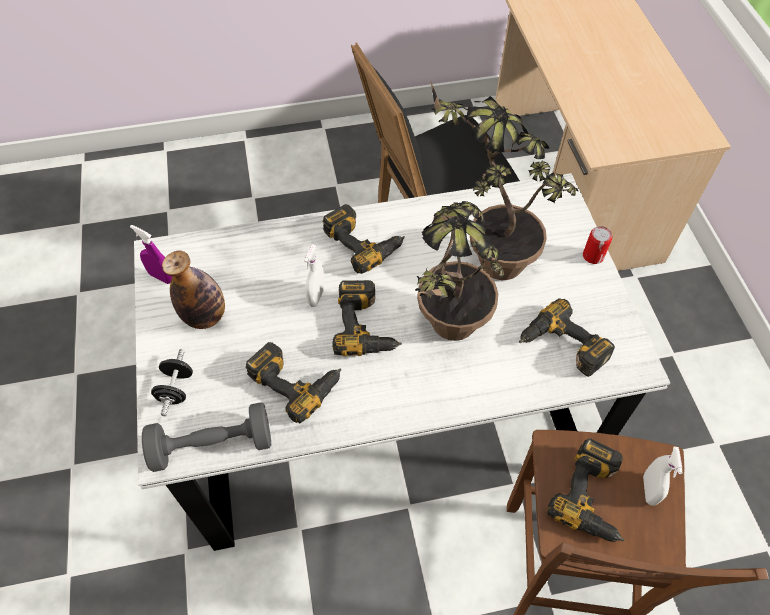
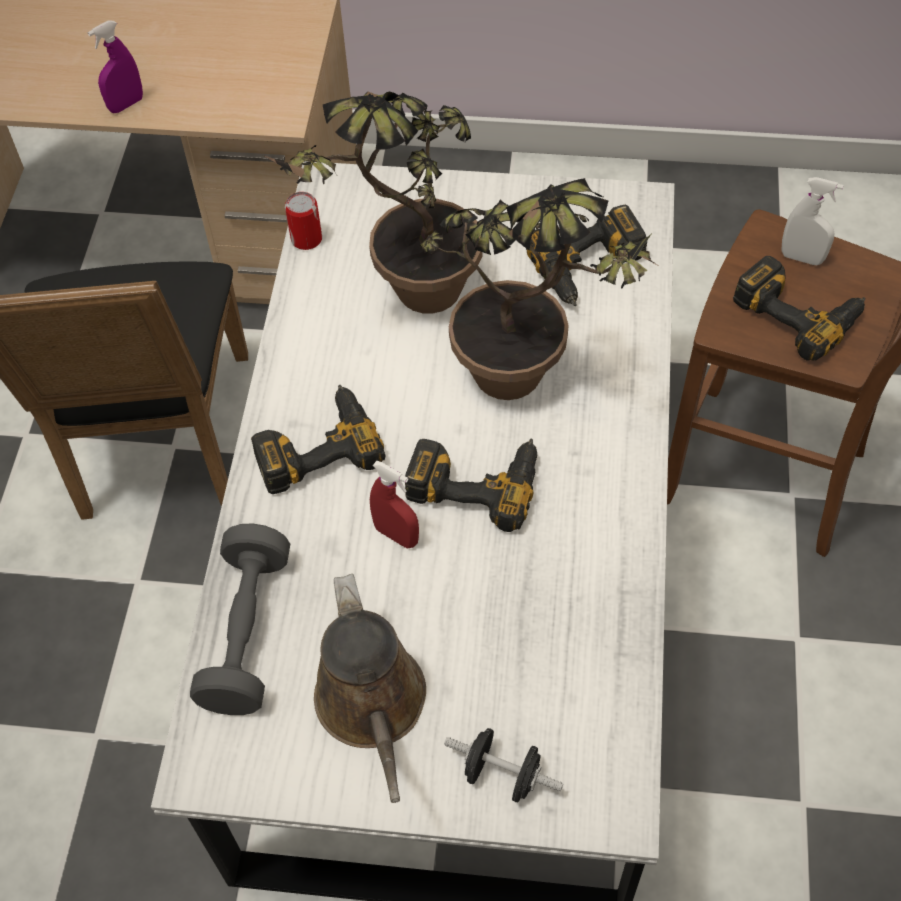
camera: 70 degrees left, 0 degrees up
purple spray bottle [130,225,172,284] -> purple spray bottle moved to [88,20,143,113]
grey dumbbell [142,402,271,472] -> grey dumbbell moved to [190,523,290,715]
bottle [162,250,225,329] -> brown watering can [314,574,426,803]
power drill [245,342,341,423] -> none
white spray bottle [304,244,325,307] -> red spray bottle [370,461,419,549]
can [583,226,613,264] -> can moved to [285,192,322,250]

